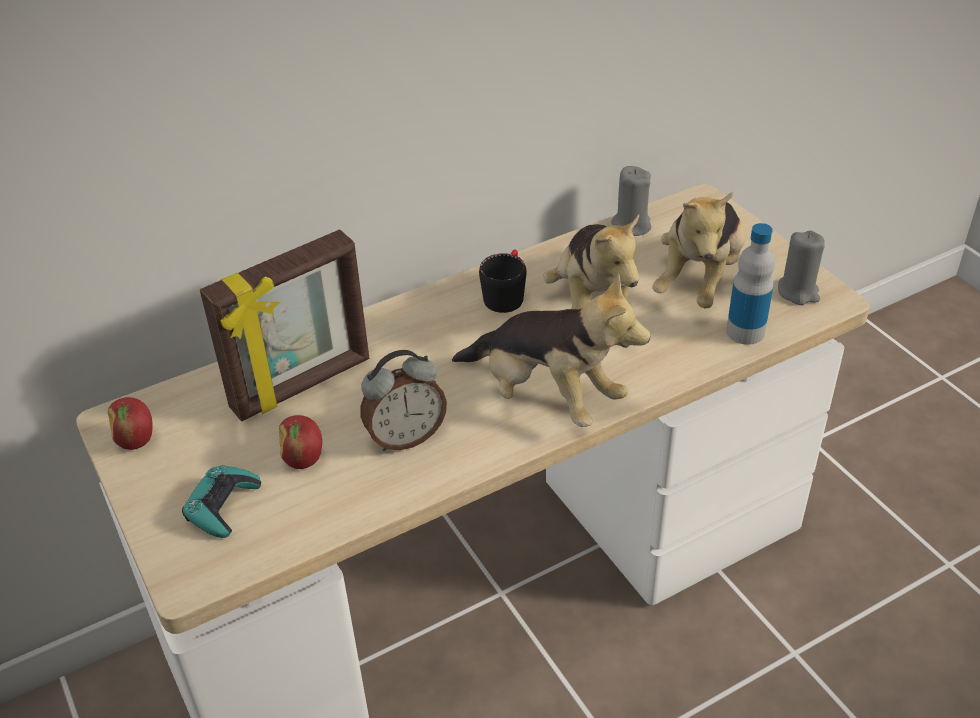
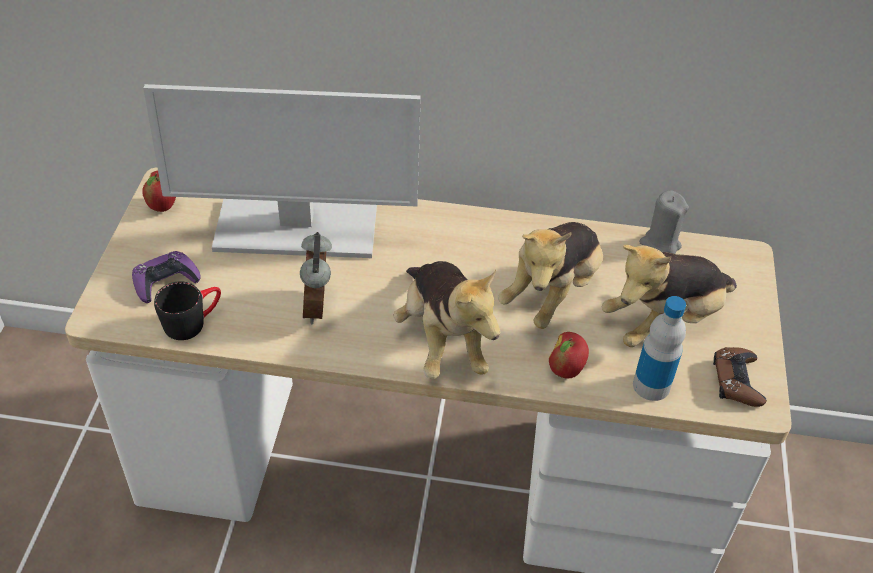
camera: 35 degrees right, 5 degrees up
turquoise game controller [182,465,261,538] -> purple game controller [132,251,201,303]
picture frame [200,230,369,421] -> monitor [143,84,421,258]
apple [279,415,322,469] -> apple moved to [549,332,589,378]
alarm clock [360,350,447,451] -> alarm clock turned 75 degrees clockwise [300,232,332,324]
black mug [479,250,526,313] -> black mug moved to [154,281,221,340]
grey candle [778,230,825,305] -> brown game controller [713,347,767,407]

